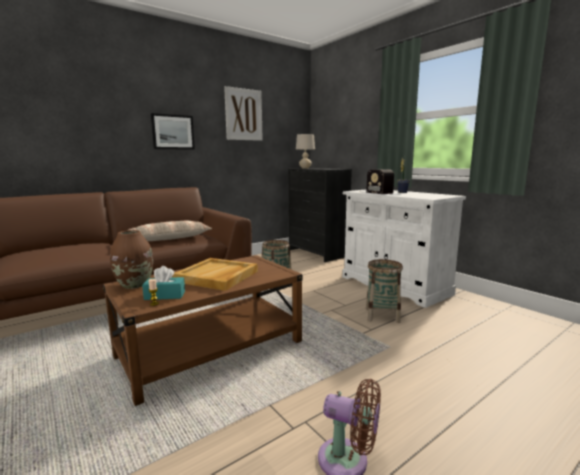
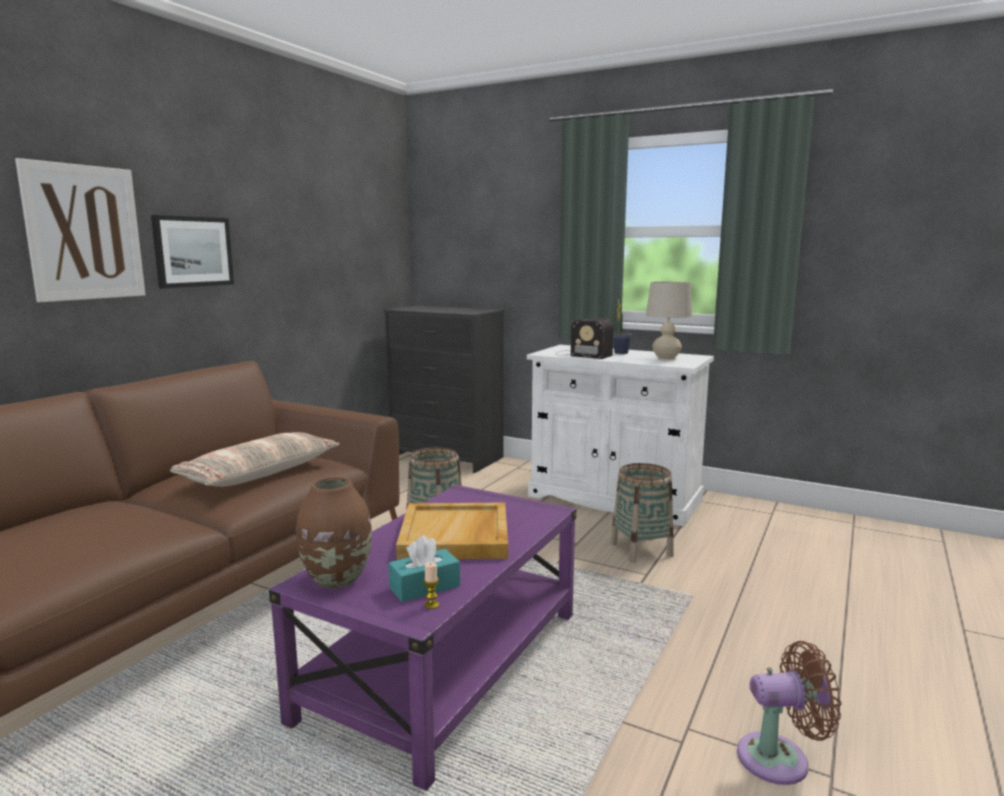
camera: 25 degrees left, 0 degrees up
brown coffee table [103,255,303,406] -> purple coffee table [269,485,576,791]
picture [224,86,263,141] -> picture moved to [15,158,146,302]
beige table lamp [296,134,315,169] -> beige table lamp moved to [646,281,692,360]

